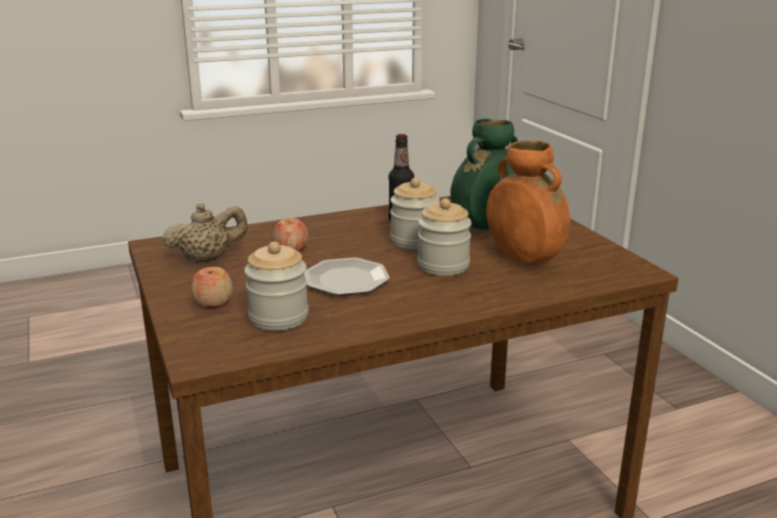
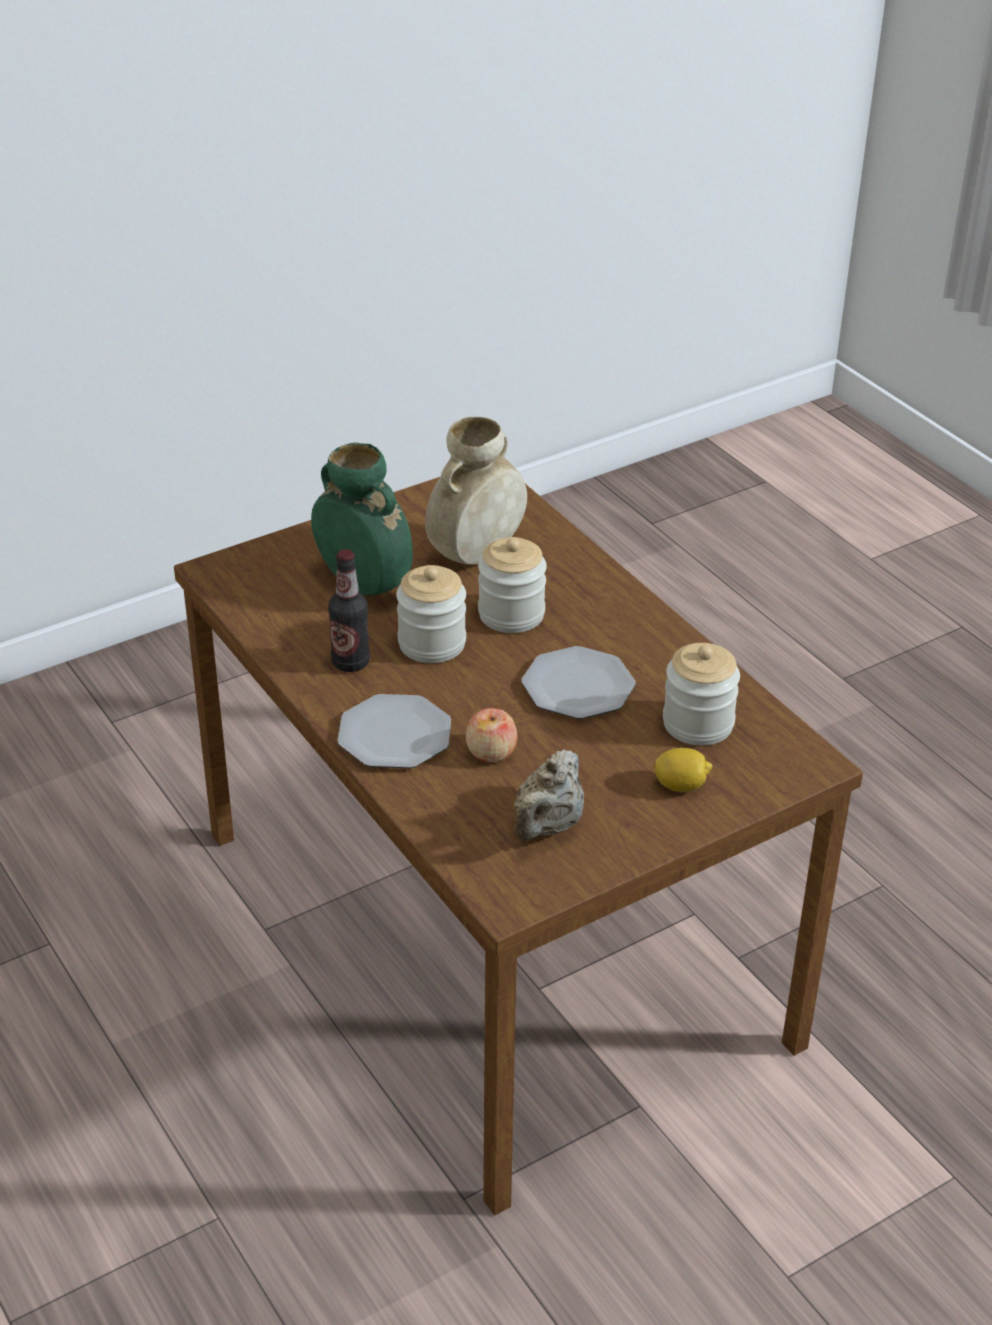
camera: 100 degrees left, 15 degrees up
beige teapot [162,203,247,263] -> beige teapot turned 120 degrees counterclockwise [514,749,584,841]
apple [191,267,233,309] -> lemon [654,748,712,792]
orange vase [486,140,570,264] -> beige vase [425,417,527,565]
none -> plate [338,694,451,768]

